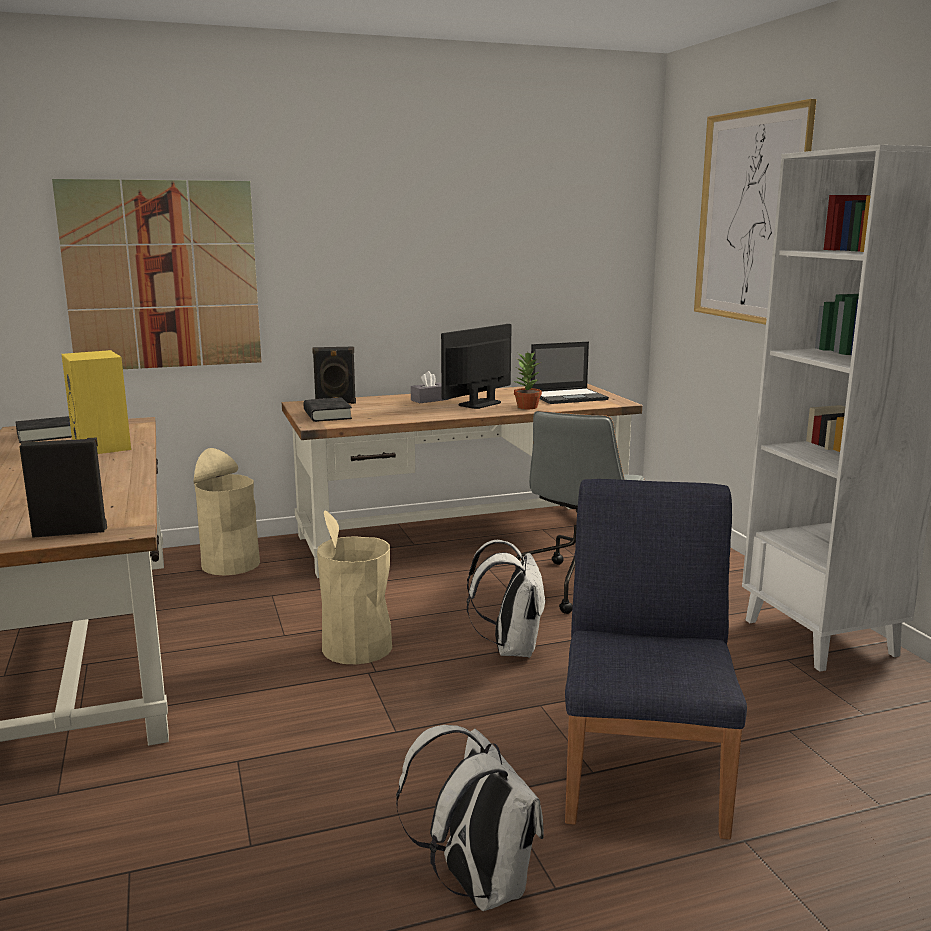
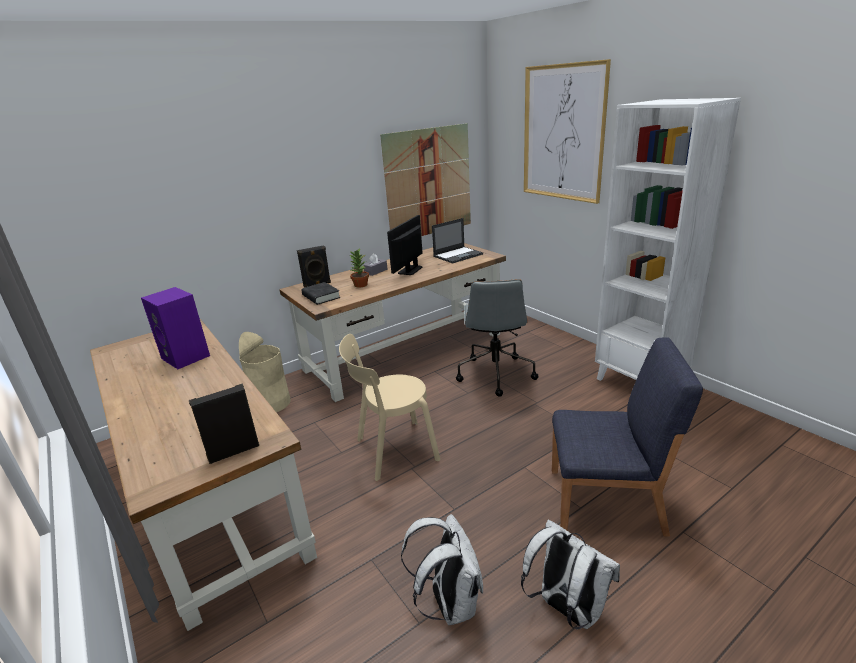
camera: 15 degrees left, 10 degrees up
black book [16,416,72,443] -> none
picture [52,179,261,369] -> picture moved to [380,123,471,236]
yellow speaker [62,350,131,454] -> purple speaker [141,287,210,369]
beige trash can [317,511,392,664] -> beige chair [339,334,440,481]
white backpack [467,540,546,658] -> white backpack moved to [401,514,483,625]
potted plant [514,352,542,409] -> potted plant moved to [350,249,369,287]
blue chair [565,479,747,839] -> blue chair turned 105 degrees clockwise [552,337,703,537]

